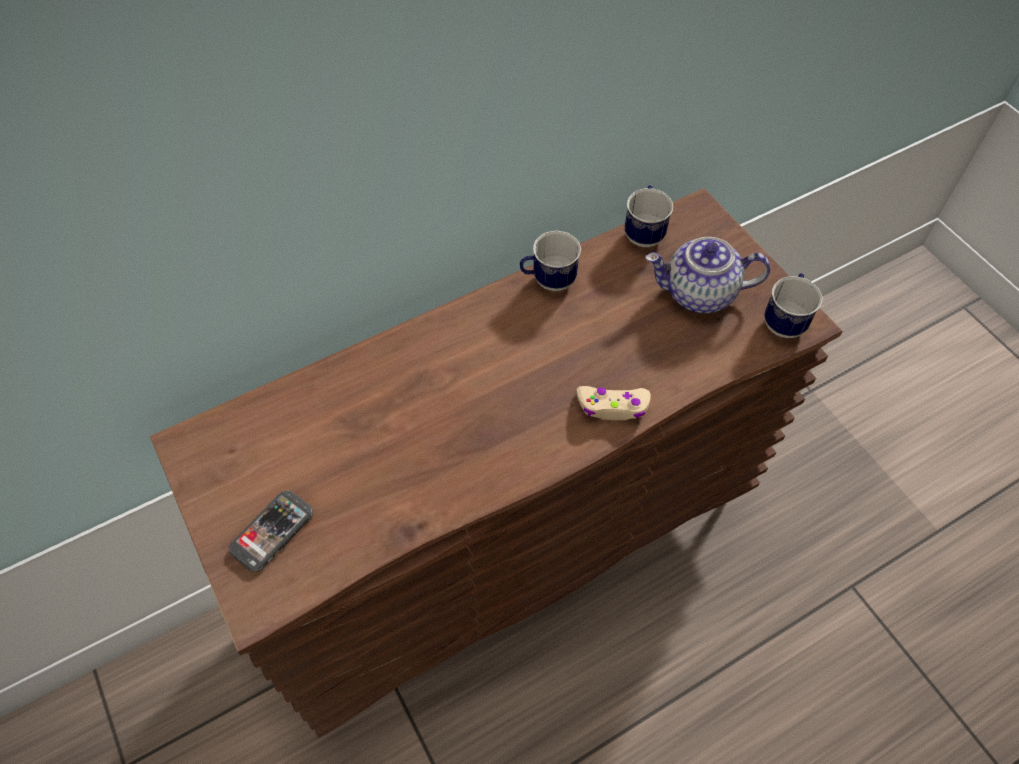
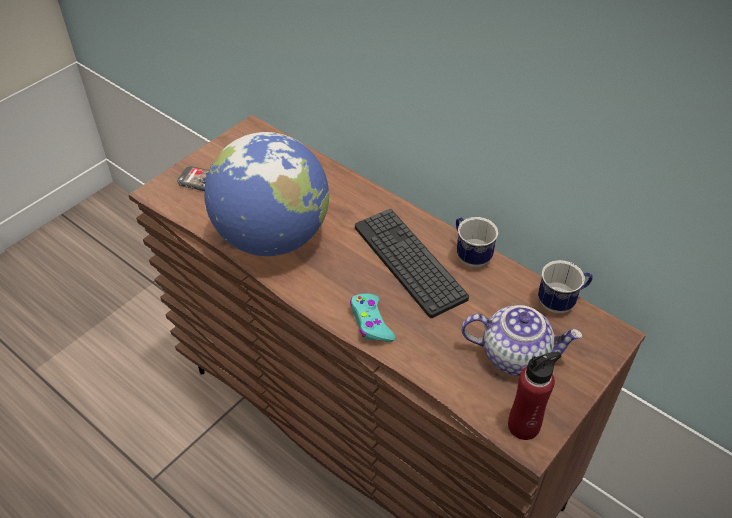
camera: 70 degrees right, 10 degrees down
beige game controller [576,386,651,420] -> turquoise game controller [350,294,395,342]
teapot [645,237,770,313] -> teapot turned 120 degrees clockwise [461,305,582,376]
mug [764,273,823,338] -> red bottle [508,352,561,440]
none -> globe [204,132,329,256]
none -> keyboard [355,209,469,318]

